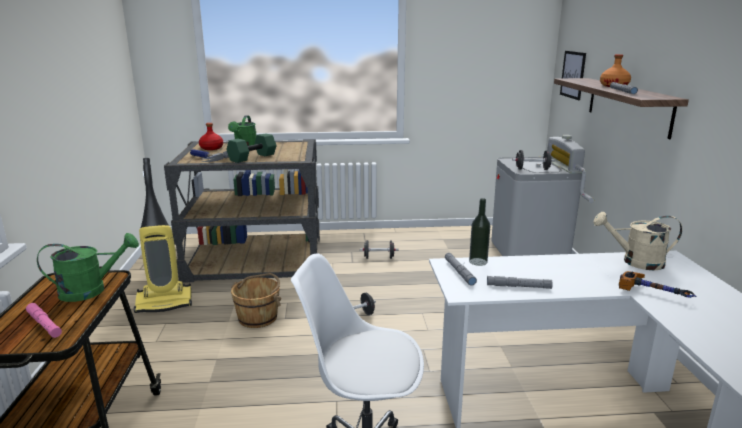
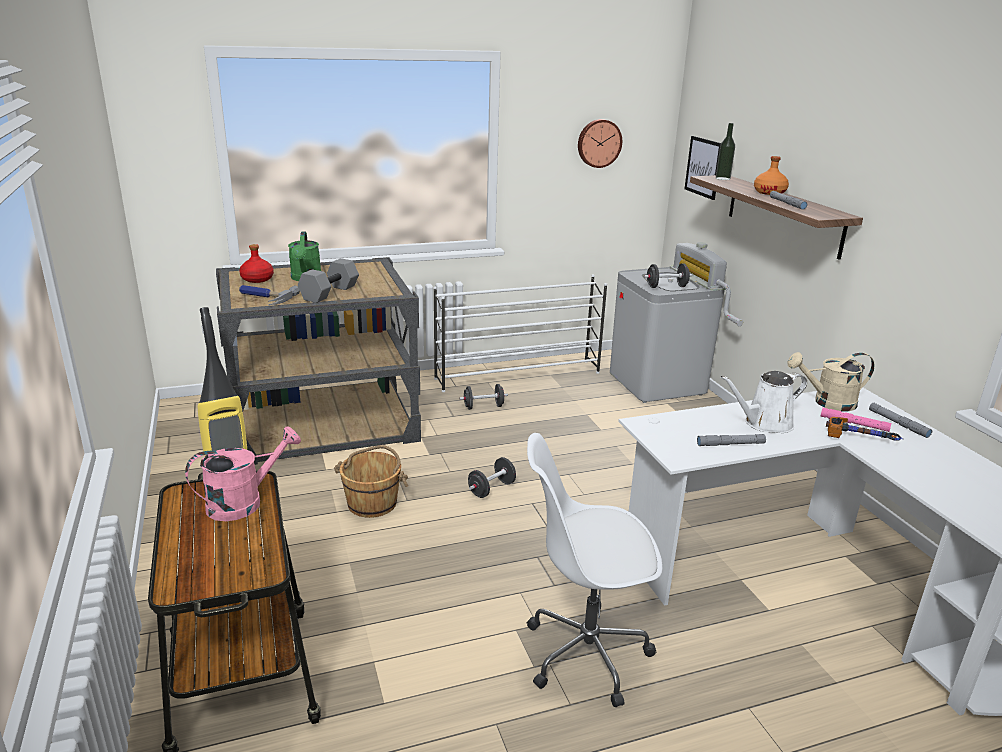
camera: 15 degrees left, 5 degrees up
pink flashlight [26,303,62,338] -> pink flashlight moved to [820,407,891,432]
green watering can [37,233,139,302] -> pink watering can [185,426,301,521]
green dumbbell [226,133,277,163] -> grey dumbbell [298,258,359,303]
grey flashlight [445,253,477,286] -> grey flashlight moved to [869,403,932,438]
bottle [469,198,490,266] -> bottle moved to [716,123,735,180]
none -> white shoe rack [434,274,607,392]
none -> wall clock [578,119,622,168]
none -> white watering can [720,371,807,433]

